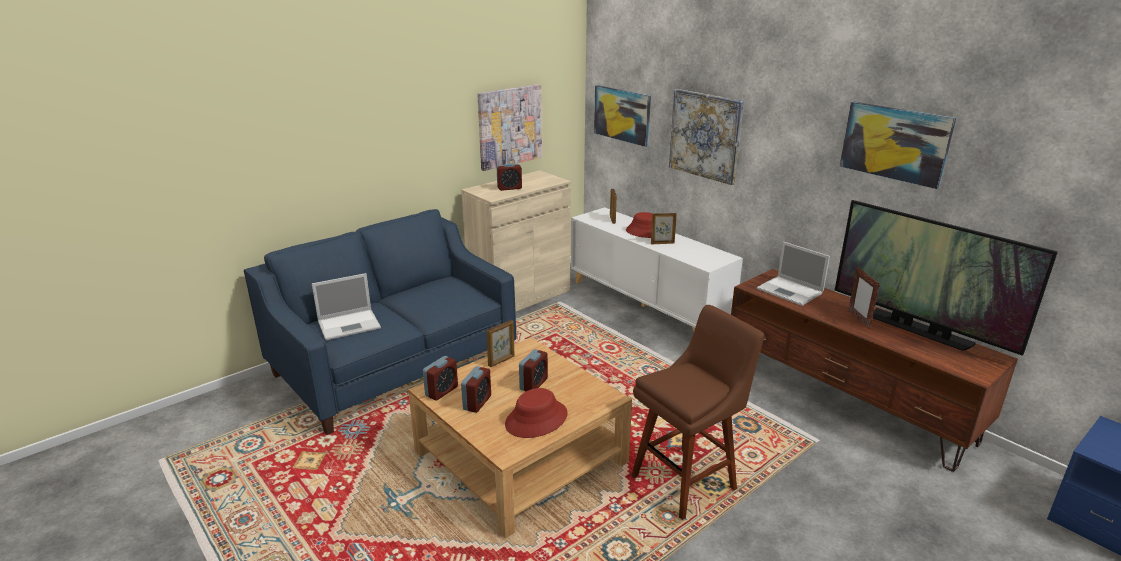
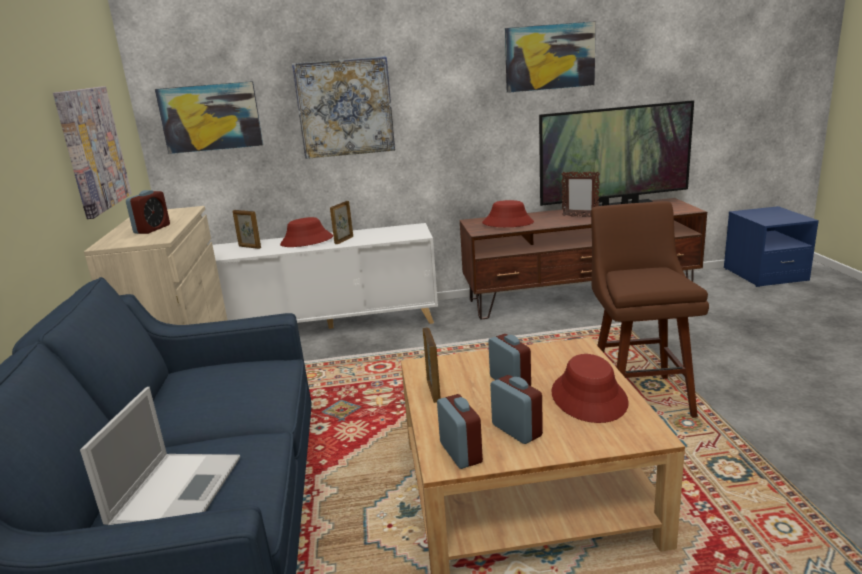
camera: 55 degrees left, 5 degrees down
laptop [757,242,830,306] -> red hat [482,200,534,227]

